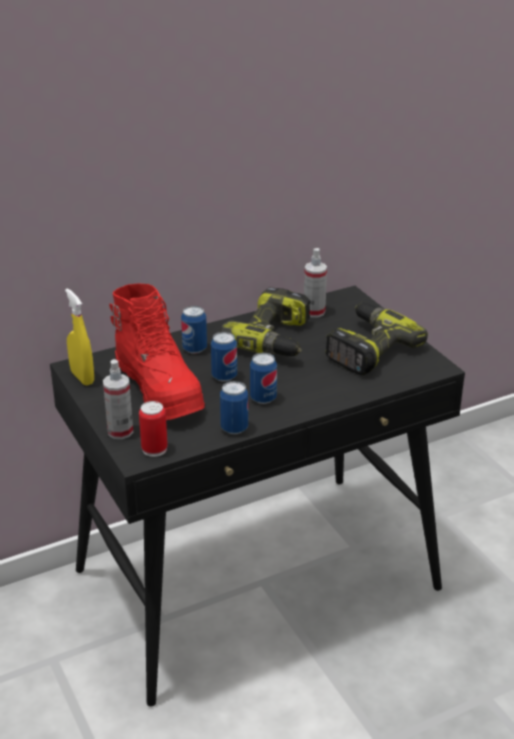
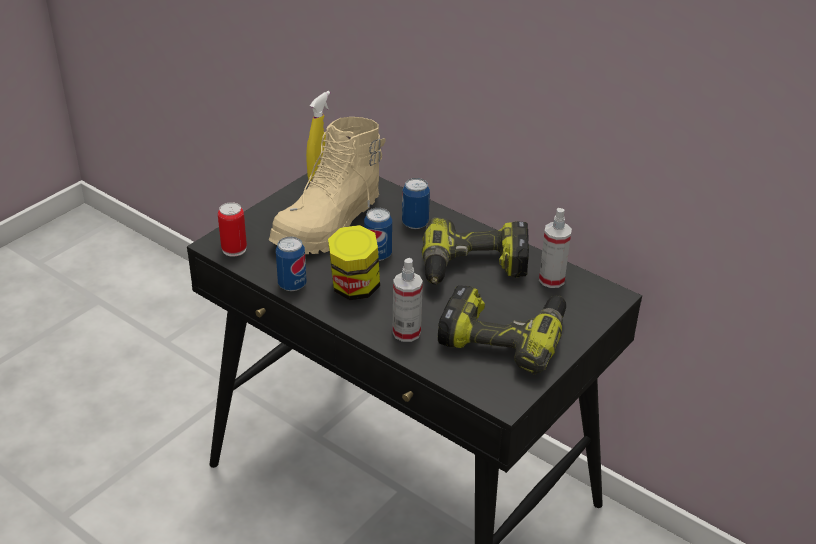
camera: 65 degrees right, 5 degrees up
spray bottle [103,359,133,439] -> spray bottle moved to [393,258,423,342]
red boot [109,283,205,420] -> beige boot [269,117,386,254]
can [250,353,277,404] -> jar [328,225,380,300]

